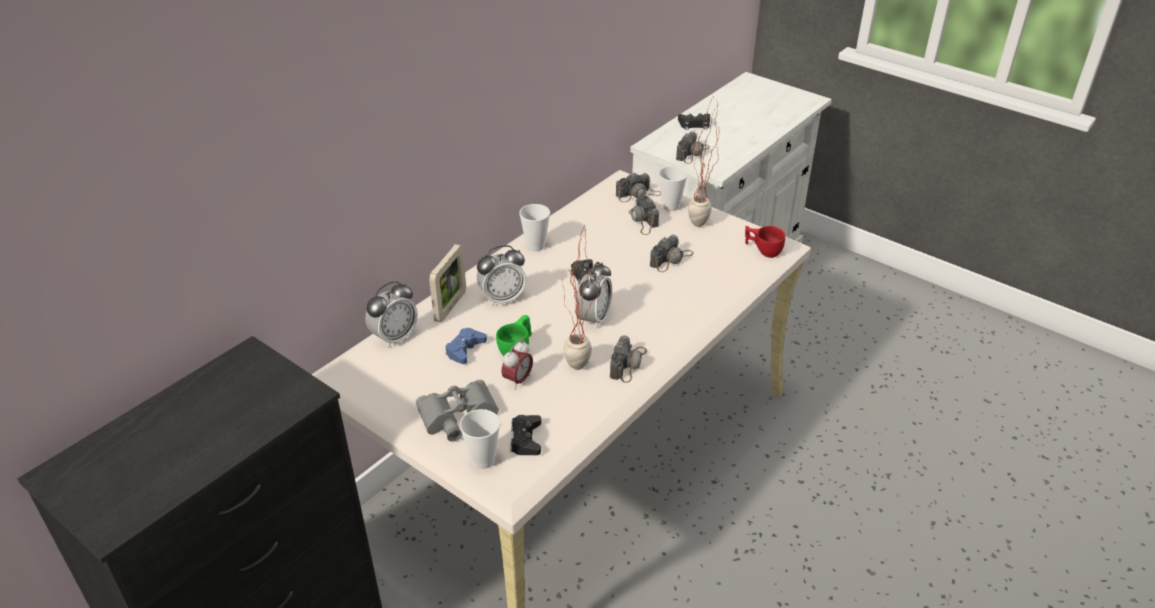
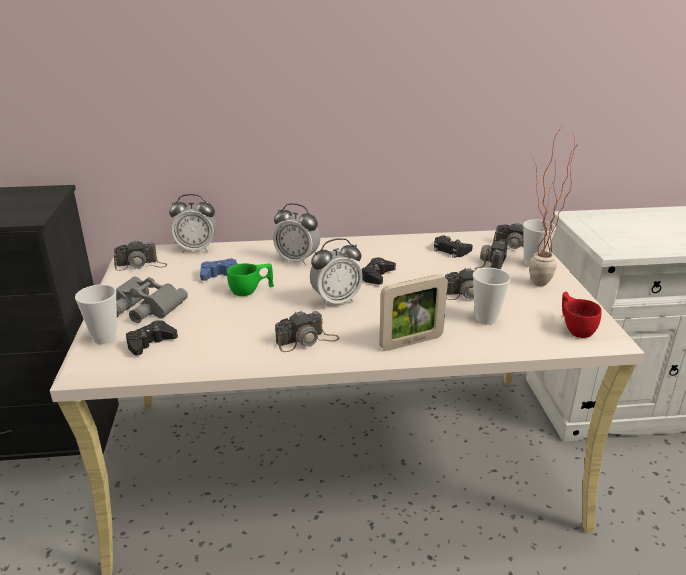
camera: 45 degrees right, 10 degrees down
picture frame [429,244,466,322] -> picture frame moved to [379,274,448,351]
alarm clock [501,340,533,390] -> none
cup [519,204,550,251] -> cup moved to [473,268,511,325]
potted plant [562,227,598,370] -> none
camera [676,131,710,164] -> camera moved to [114,240,167,271]
black game controller [678,113,710,130] -> black game controller moved to [434,236,473,258]

